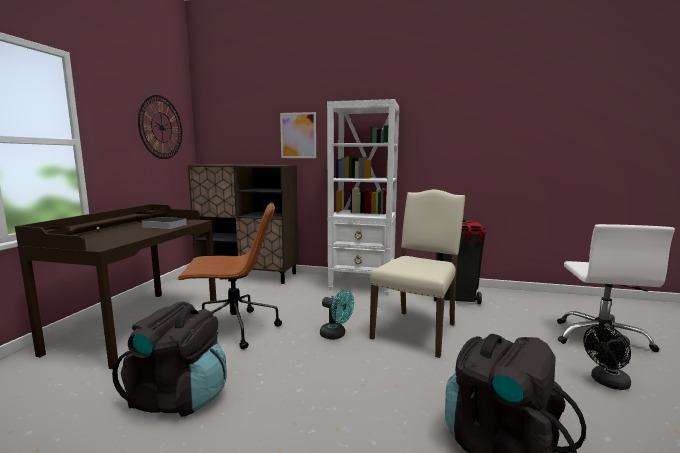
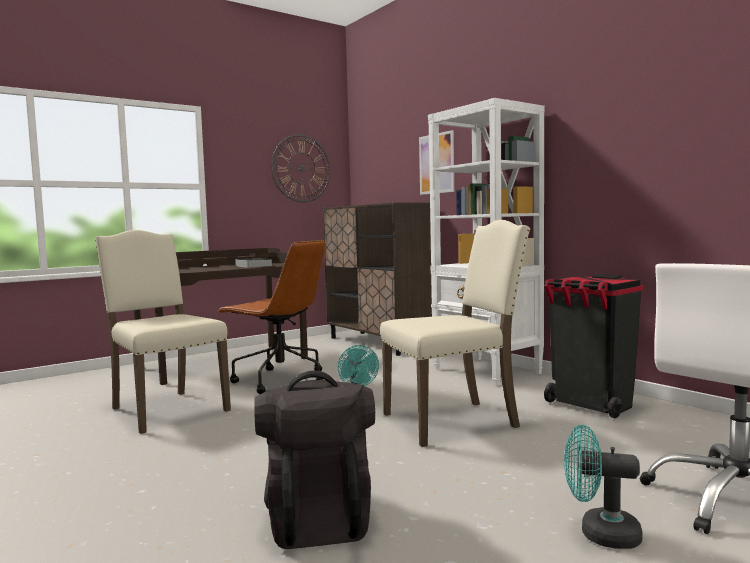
camera: 40 degrees right, 5 degrees down
black backpack [112,302,227,417] -> beige chair [95,230,231,434]
black fan [584,325,631,390] -> turquoise fan [564,425,643,549]

